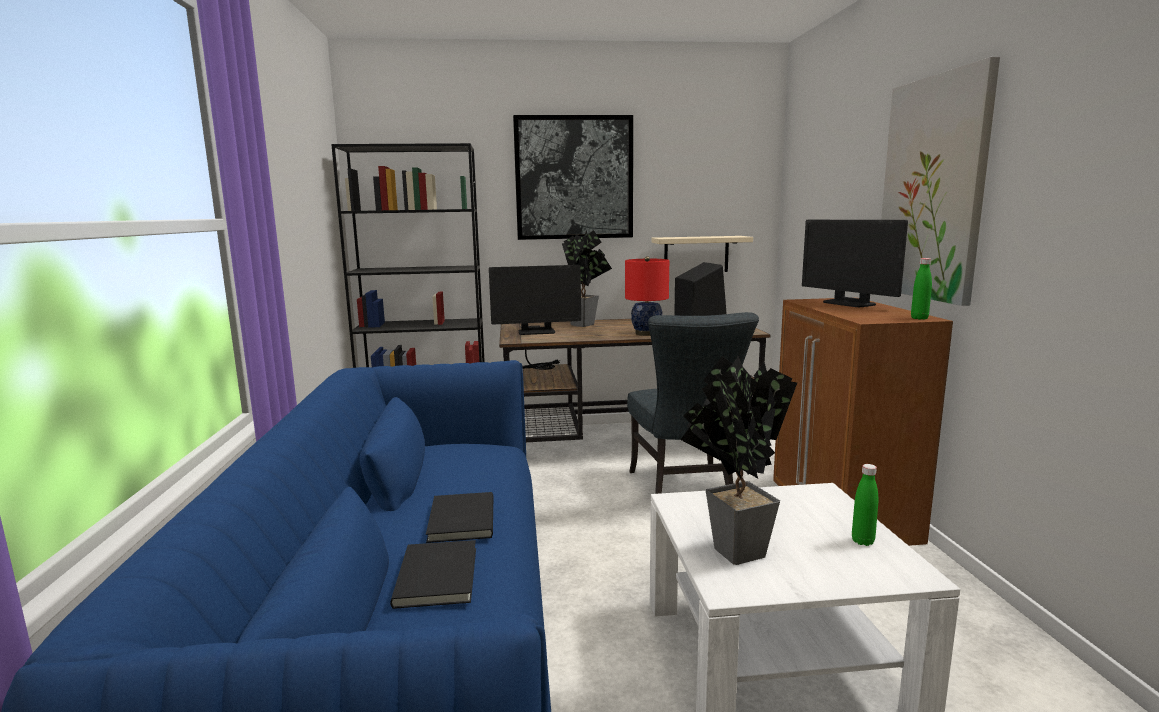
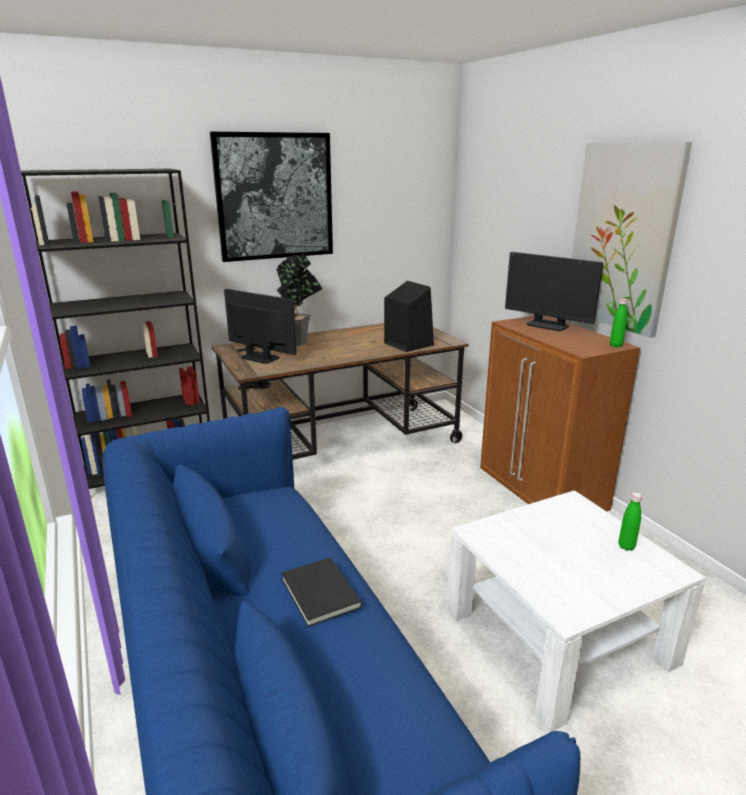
camera: 20 degrees left, 10 degrees up
black book [390,540,476,609] -> none
monitor [489,265,581,335] -> monitor turned 120 degrees counterclockwise [224,289,297,364]
red table lamp [625,256,669,336] -> none
grey chair [627,312,759,494] -> none
beige shelf [651,236,753,272] -> none
potted plant [681,356,797,565] -> none

